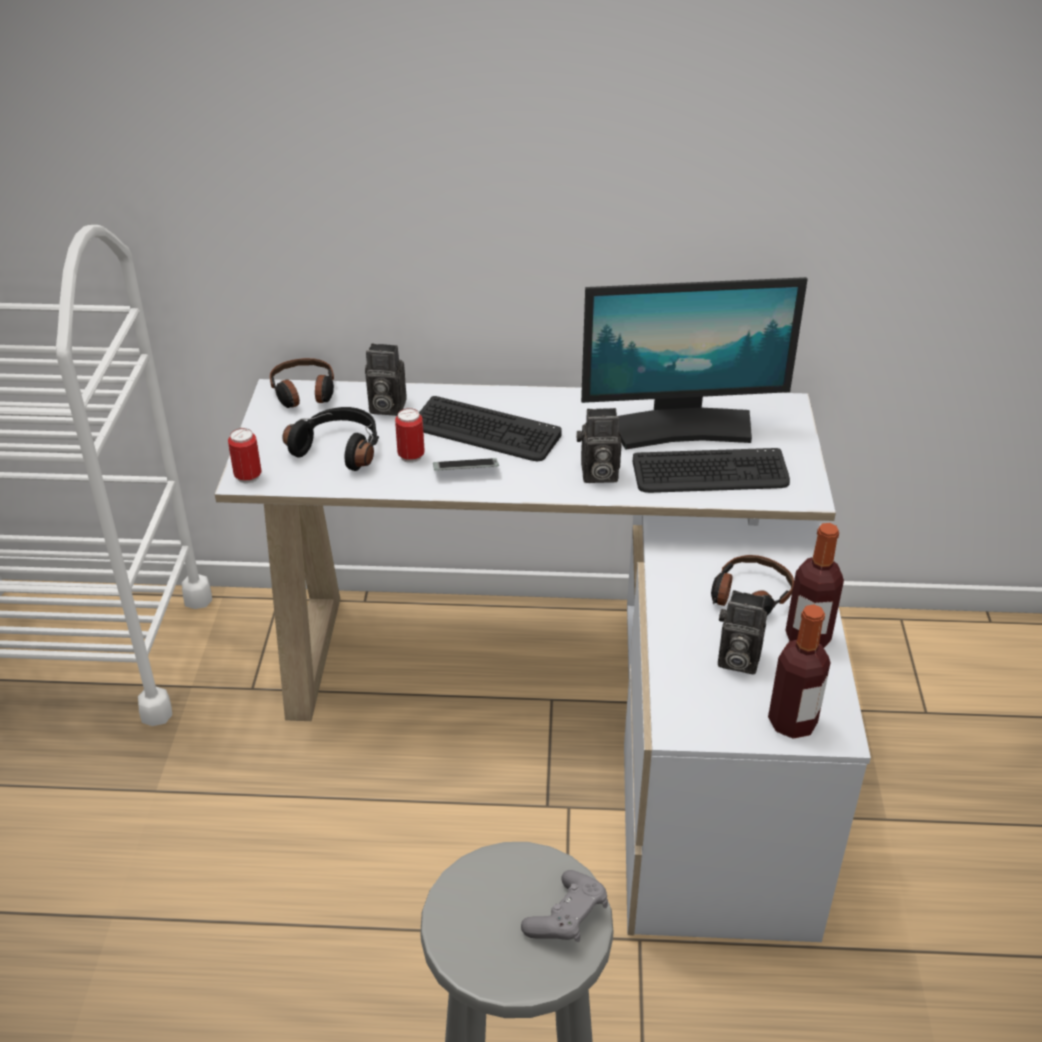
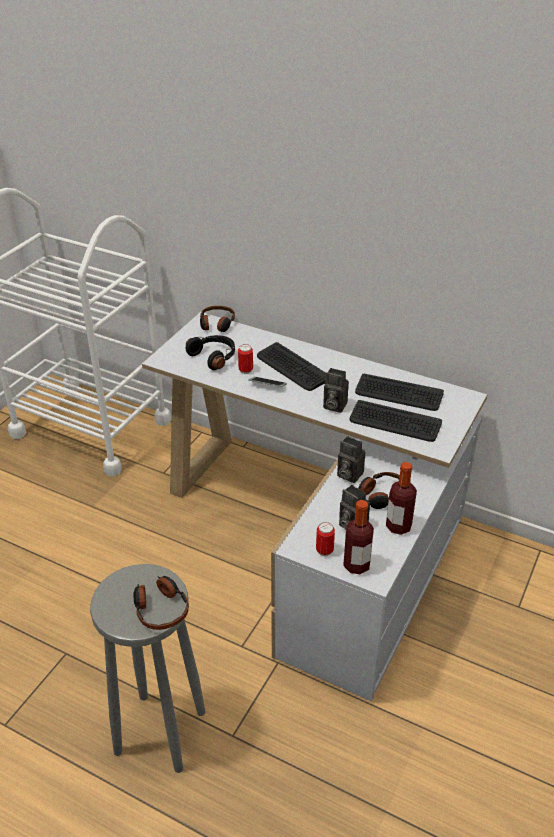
camera: 25 degrees right, 0 degrees up
can [228,428,262,484] -> can moved to [316,522,335,556]
camera [365,344,407,416] -> camera moved to [337,436,365,483]
grey game controller [521,870,608,942] -> headphones [133,576,189,630]
monitor [581,277,808,450] -> keyboard [355,374,444,411]

